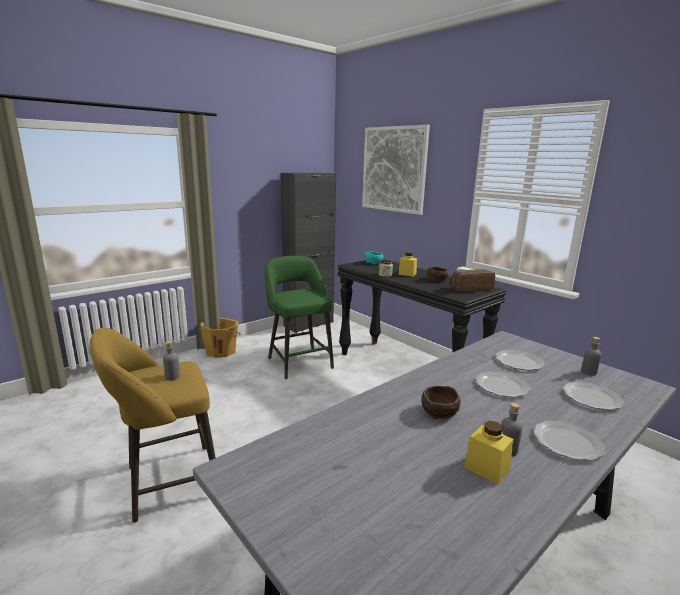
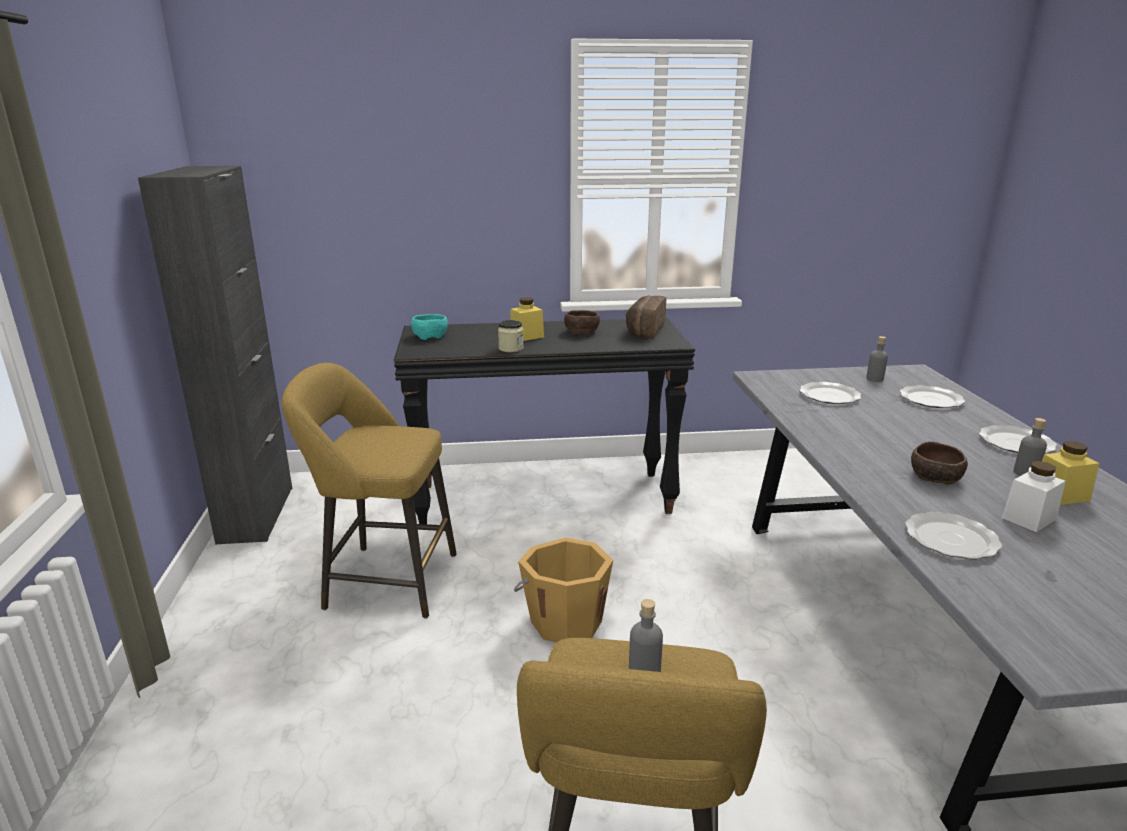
camera: 55 degrees left, 5 degrees up
orange bucket [200,318,241,358] -> orange bucket moved to [514,538,613,643]
green stool [265,256,334,379] -> yellow stool [282,363,457,619]
picture [362,125,430,215] -> none
plate [475,371,530,397] -> plate moved to [905,512,1002,559]
none -> white jar [1002,461,1066,532]

